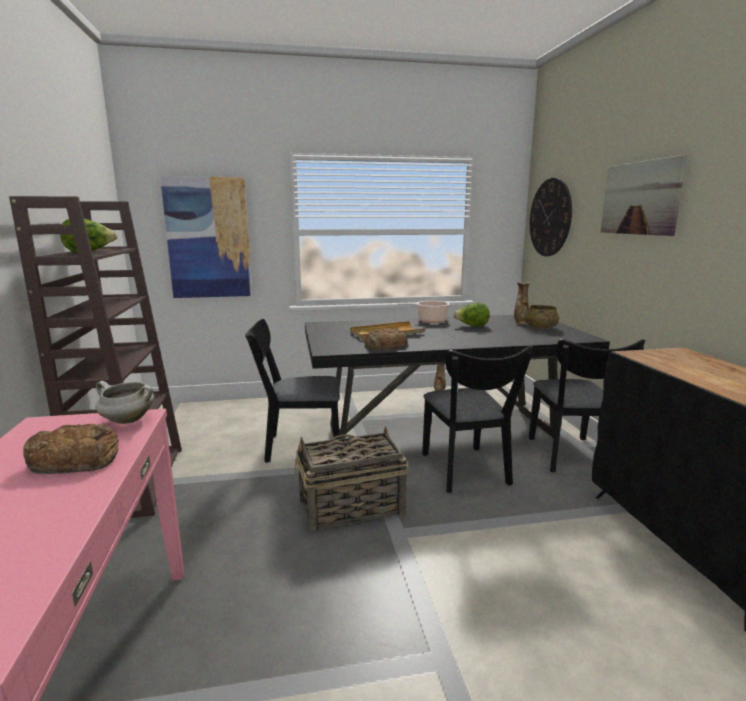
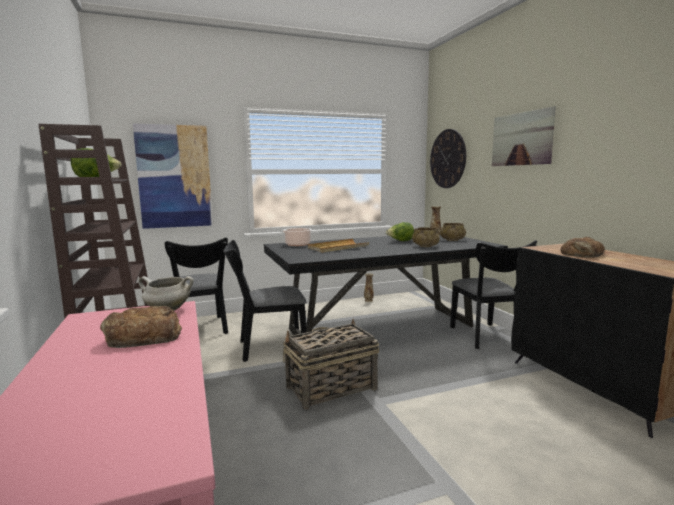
camera: 10 degrees left, 5 degrees down
bread [364,328,408,351] -> bread moved to [560,237,605,258]
cooking pot [398,301,450,323] -> cooking pot moved to [266,228,312,246]
black chair [422,345,533,493] -> black chair moved to [165,237,228,334]
none -> beige bowl [412,227,440,247]

